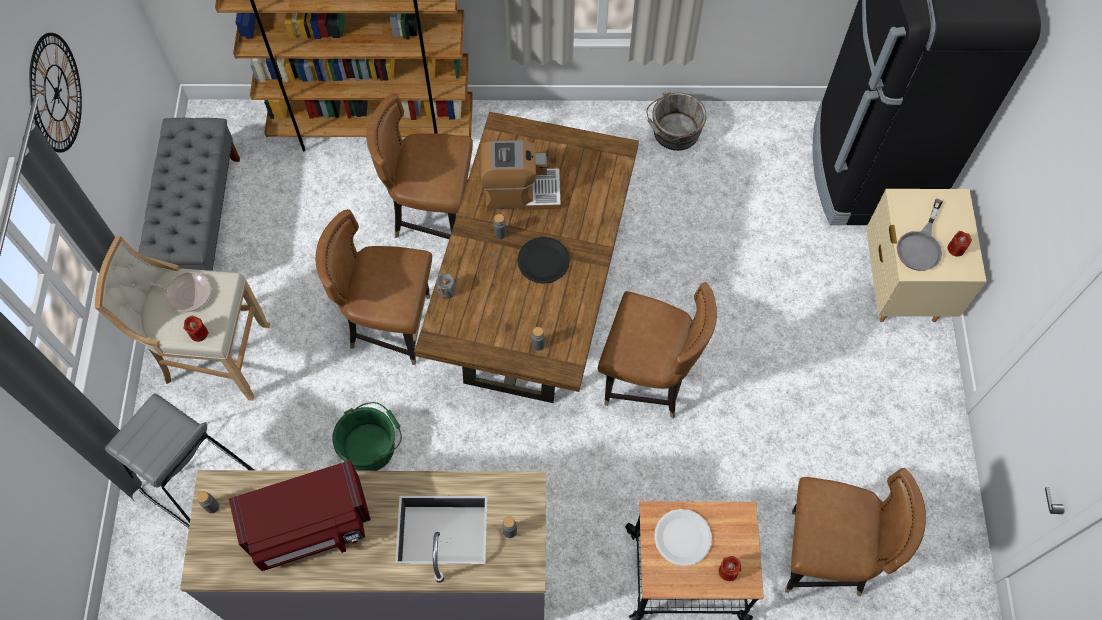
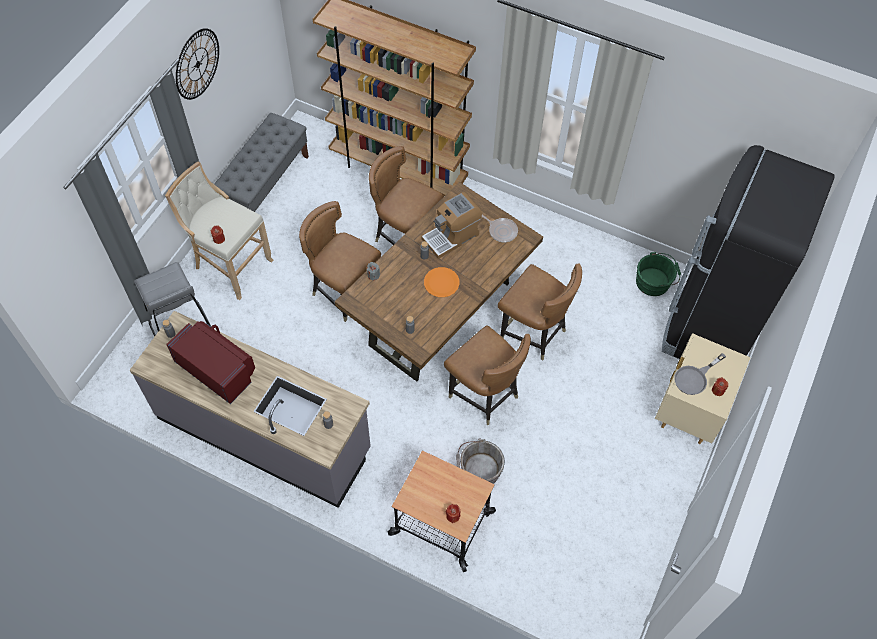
camera: 25 degrees right, 5 degrees down
frying pan [145,272,211,312] -> frying pan moved to [481,215,518,242]
red microwave [229,460,371,571] -> red microwave turned 150 degrees counterclockwise [166,321,255,404]
green bucket [333,402,402,471] -> green bucket moved to [636,252,681,296]
coffee machine [481,140,561,211] -> coffee machine turned 120 degrees clockwise [421,192,482,259]
black plate [517,237,570,284] -> orange plate [424,267,459,297]
grey bucket [646,91,706,151] -> grey bucket moved to [456,438,505,484]
white plate [654,509,712,566] -> none
brown chair [785,468,926,597] -> brown chair moved to [498,263,582,360]

